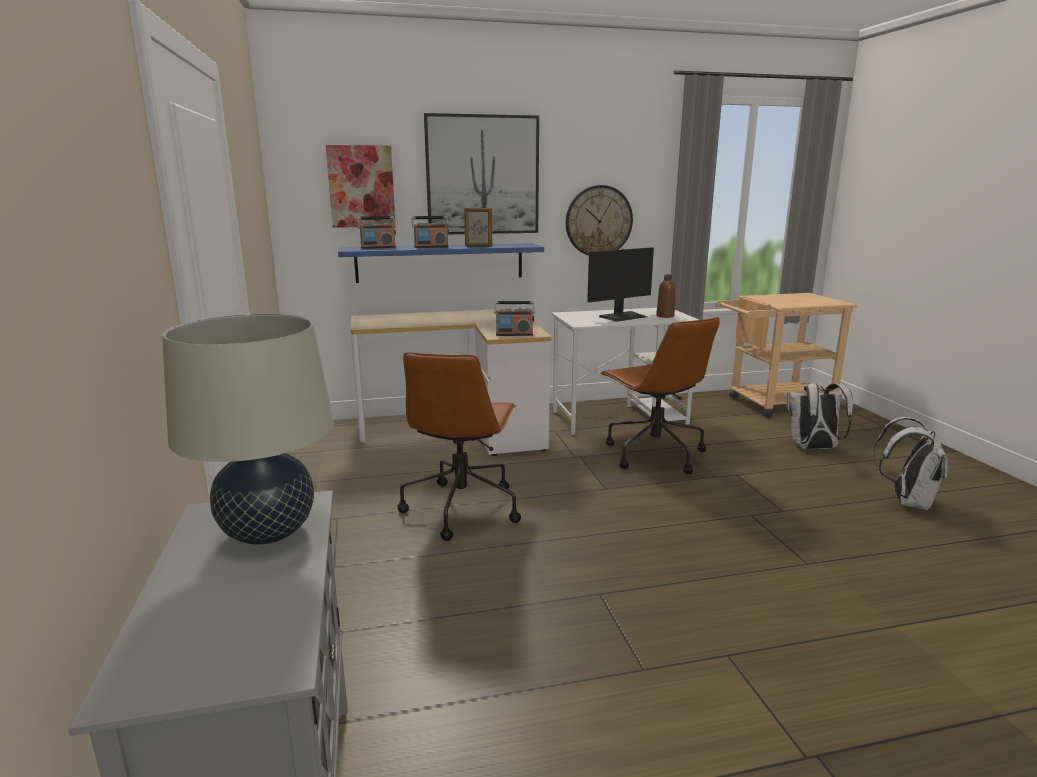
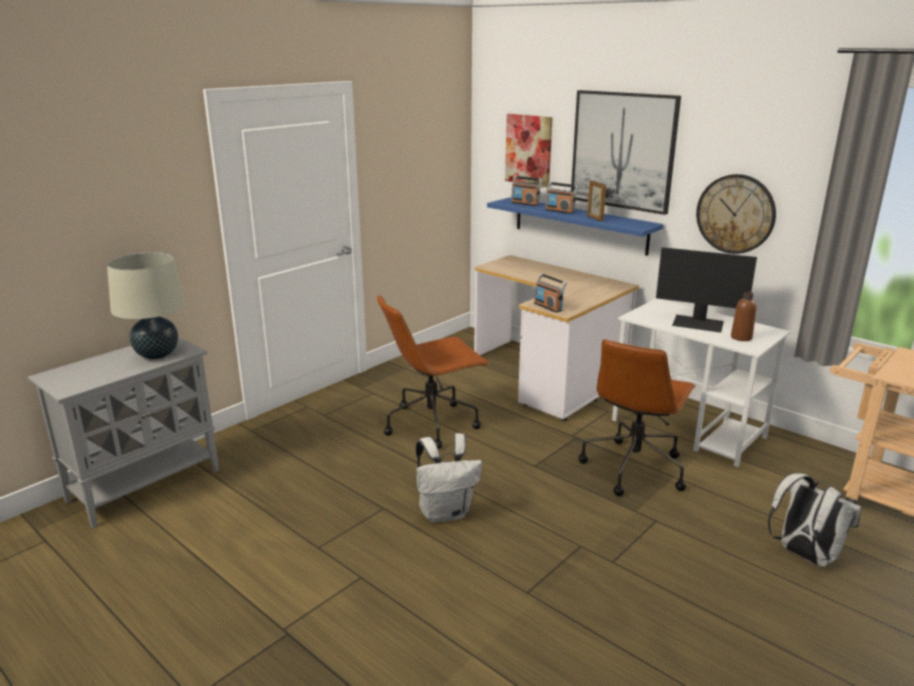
camera: 55 degrees right, 5 degrees up
white backpack [874,417,948,511] -> white backpack moved to [416,433,482,523]

